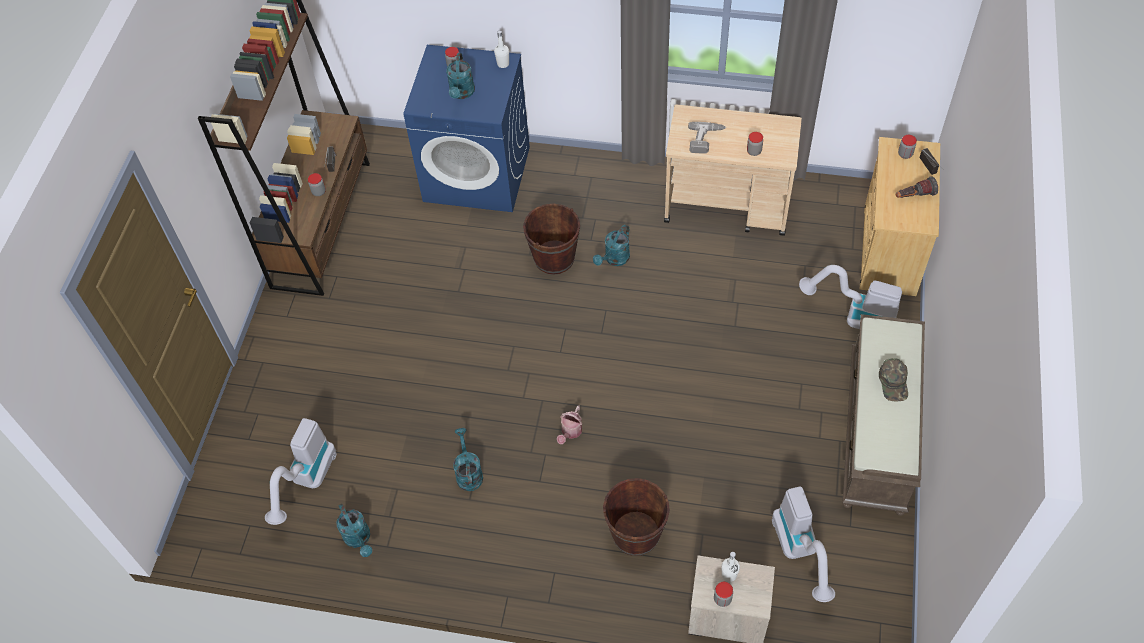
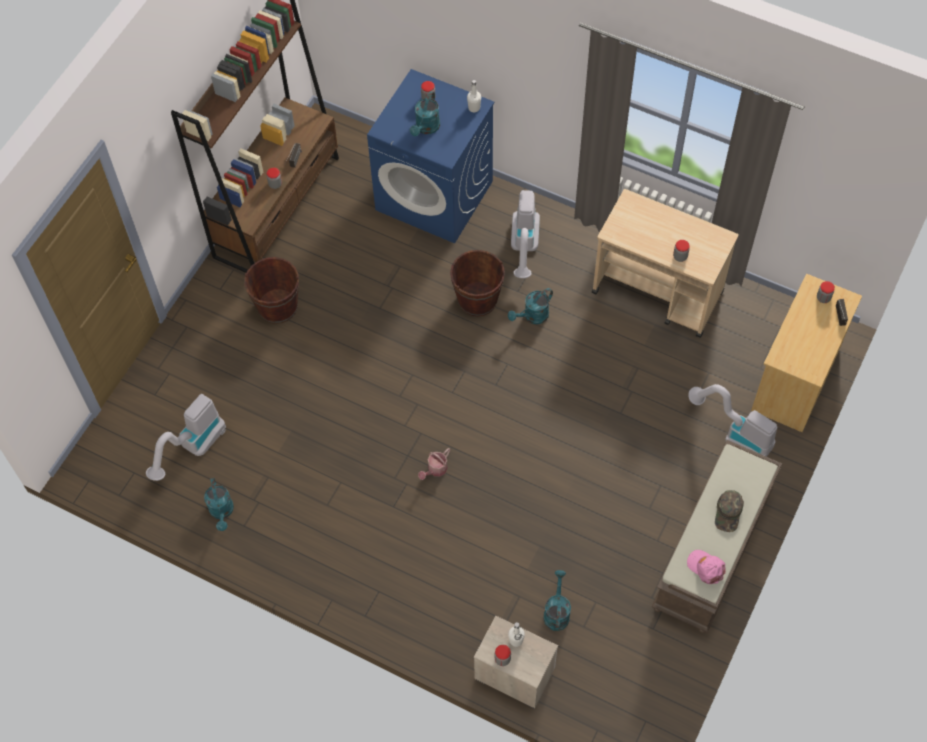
camera: 15 degrees right, 5 degrees up
turquoise watering can [453,428,483,491] -> turquoise watering can moved to [544,570,571,631]
brown bucket [603,478,670,556] -> brown bucket moved to [244,257,299,324]
power drill [688,122,726,154] -> none
vacuum cleaner [772,487,835,602] -> vacuum cleaner moved to [511,190,540,278]
flashlight [896,177,938,198] -> none
none -> pink cap [687,550,726,584]

